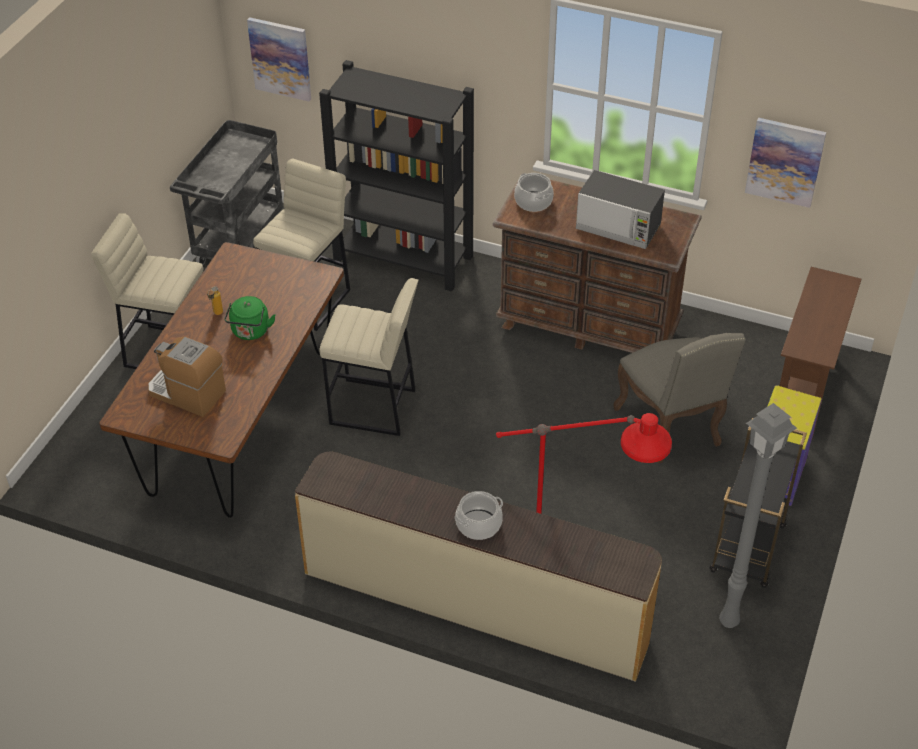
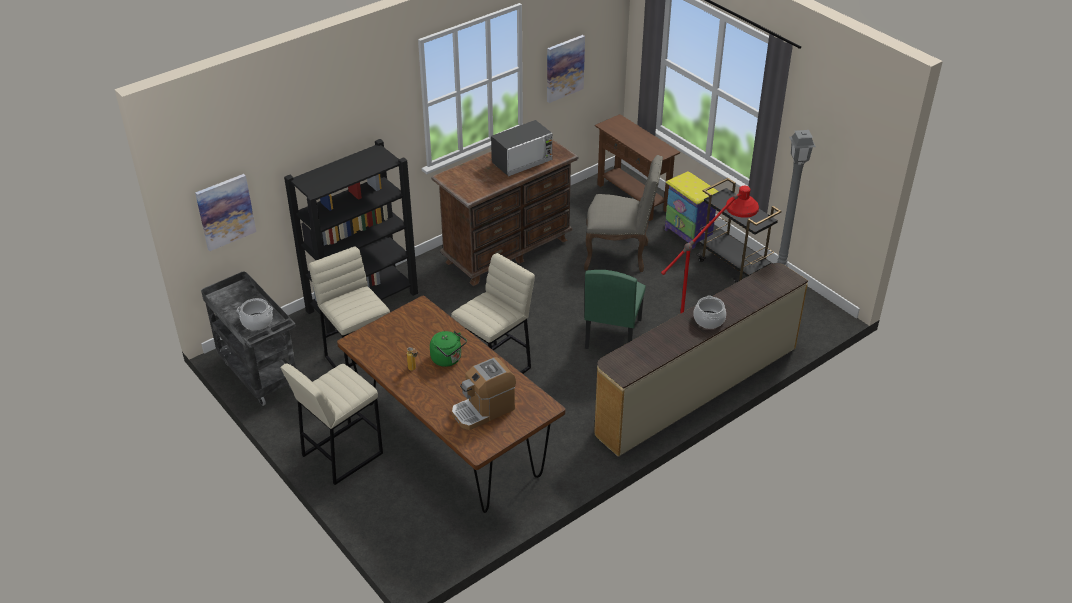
camera: 60 degrees left, 5 degrees down
cooking pot [514,173,554,212] -> cooking pot moved to [237,298,273,331]
none -> green chair [584,270,646,349]

